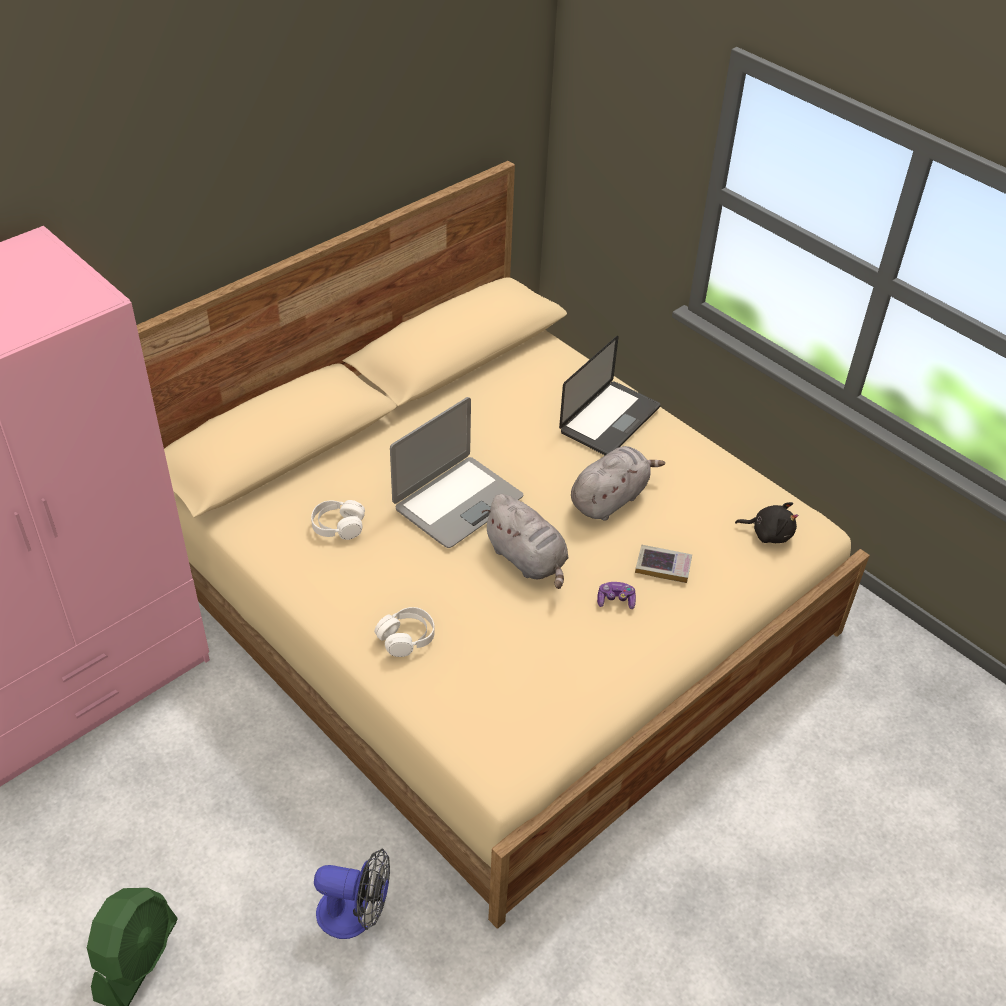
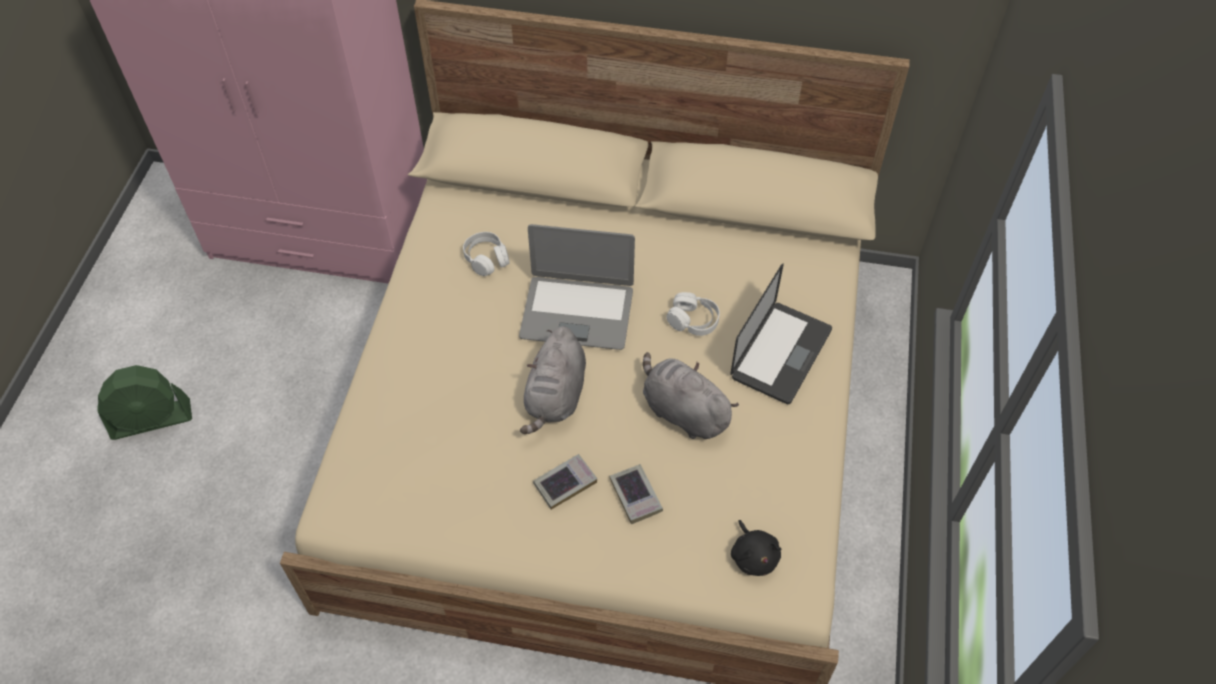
camera: 55 degrees right, 10 degrees up
fan [314,849,390,939] -> none
white headphones [374,607,435,657] -> white headphones moved to [666,292,720,336]
laptop [559,336,660,455] -> laptop turned 60 degrees counterclockwise [730,263,832,404]
grey plush toy [571,446,665,521] -> grey plush toy turned 150 degrees counterclockwise [643,352,739,439]
game controller [597,582,636,609] -> book [533,454,597,510]

